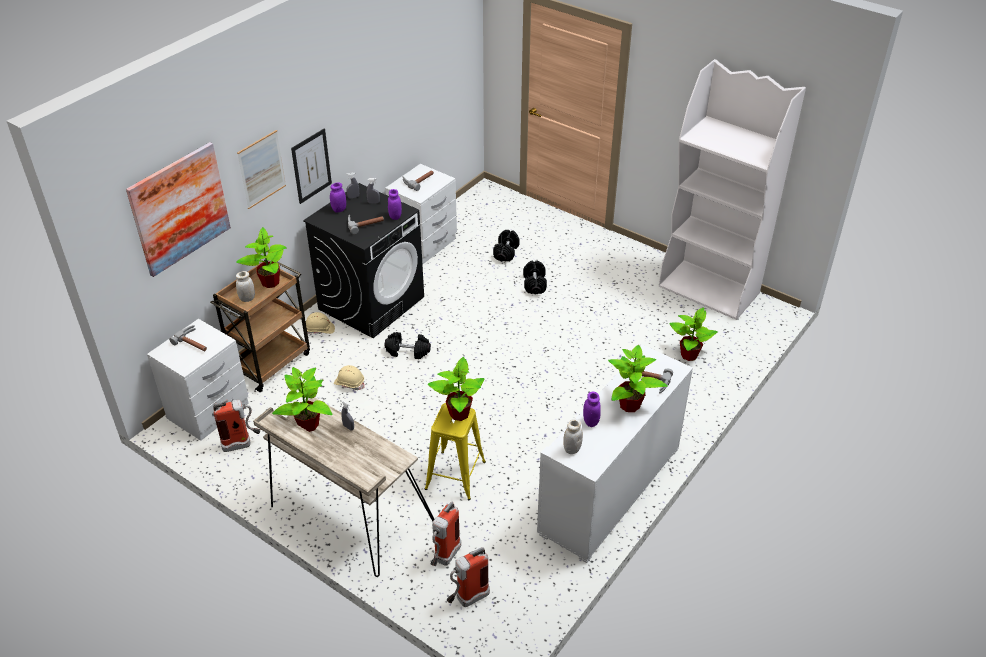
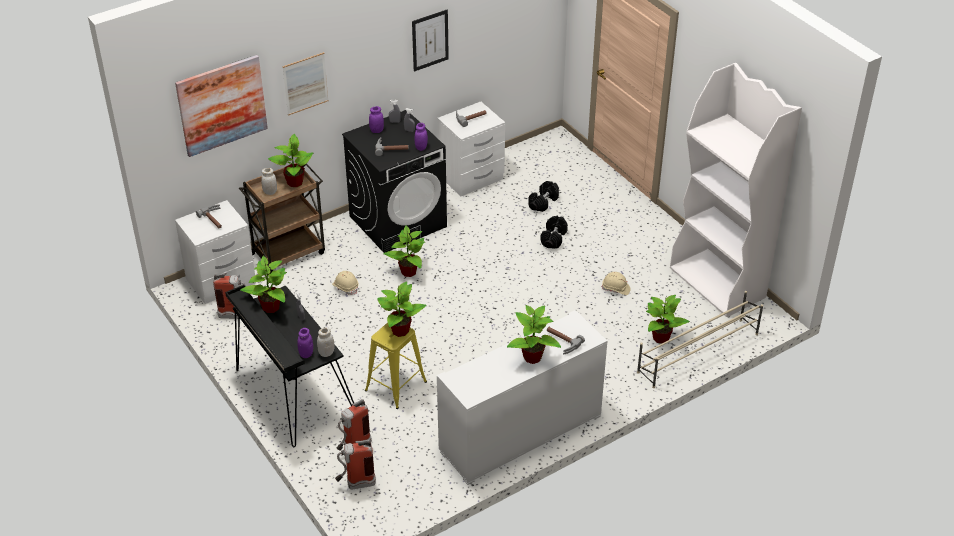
camera: 20 degrees right, 0 degrees up
beige desk [253,397,434,577] -> black desk [225,285,354,447]
picture [291,129,332,204] -> picture moved to [412,10,449,72]
beige hard hat [306,312,335,334] -> beige hard hat moved to [602,272,630,295]
black dumbbell [385,332,431,359] -> potted plant [383,225,425,277]
white jar [563,419,583,454] -> white jar moved to [317,327,335,357]
purple jar [583,392,601,427] -> purple jar moved to [297,328,313,358]
none -> beige shoe rack [637,291,763,388]

